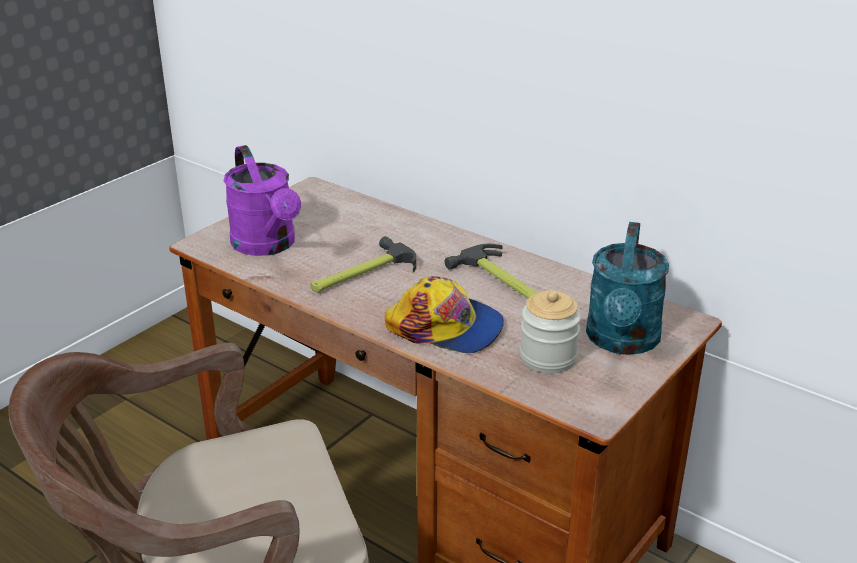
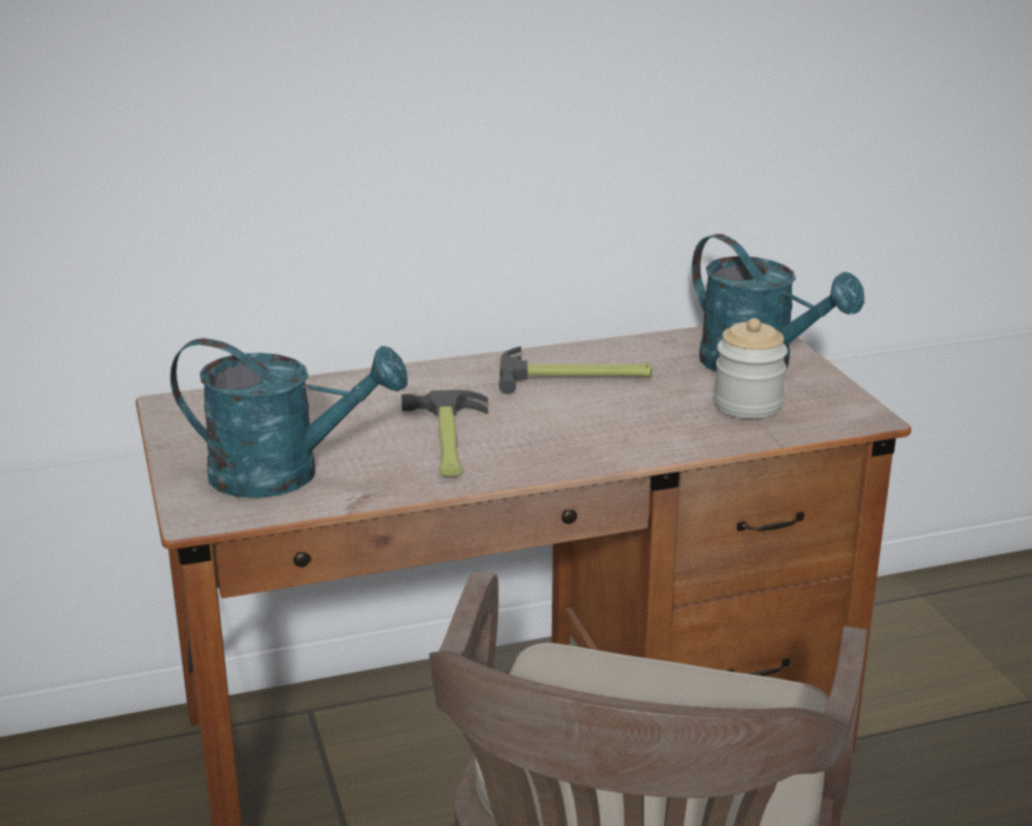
camera: 55 degrees left, 5 degrees down
purple watering can [224,145,301,256] -> turquoise watering can [170,338,408,498]
cap [385,276,504,353] -> none

